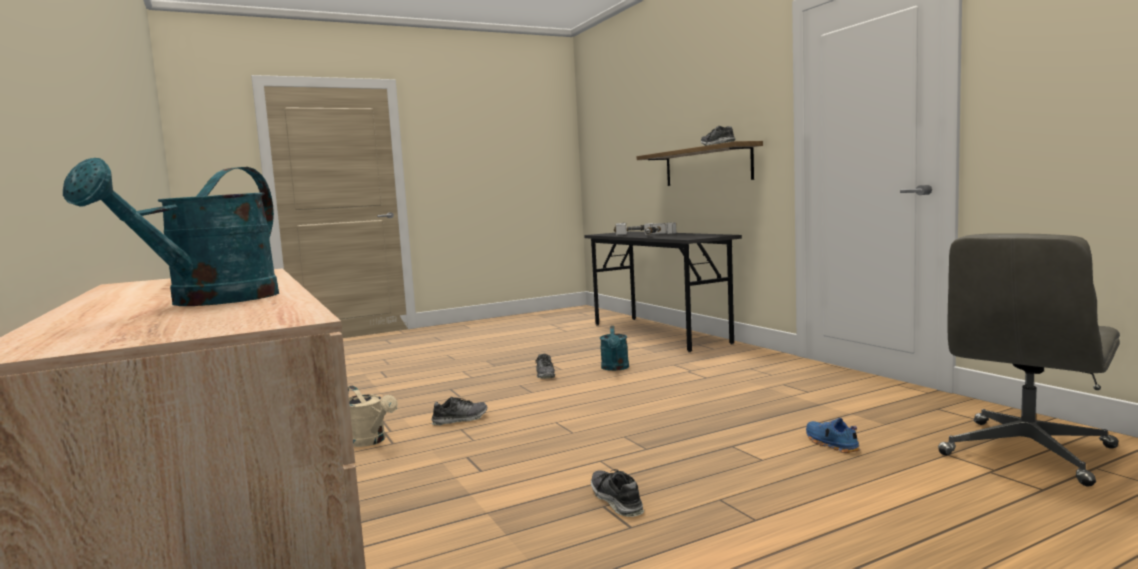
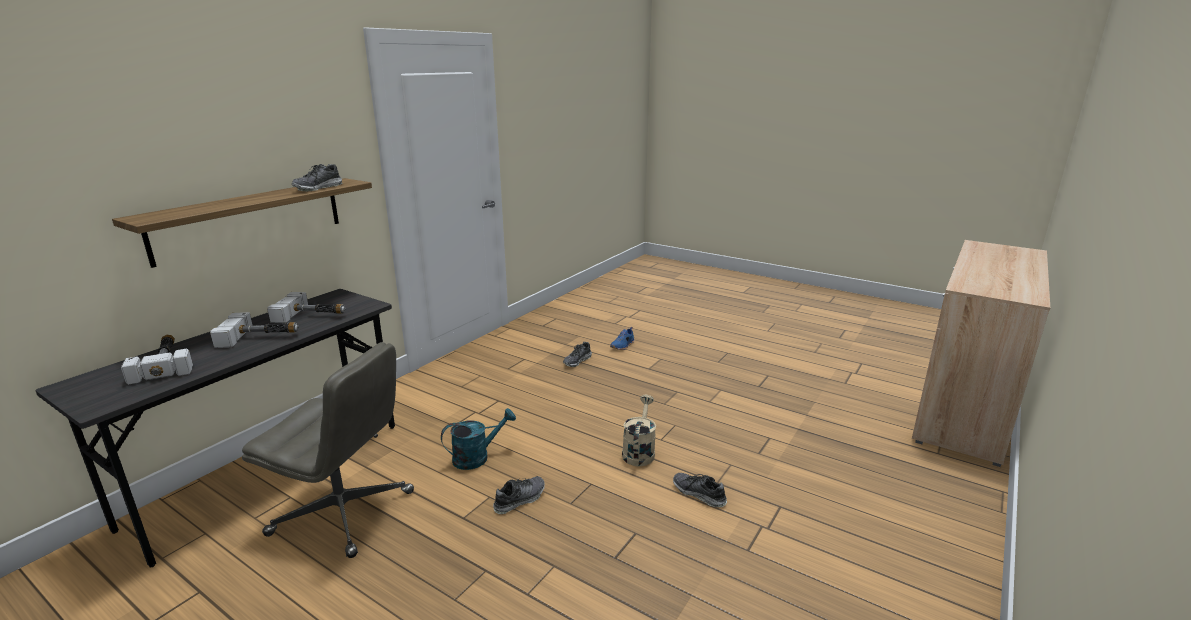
camera: 120 degrees left, 15 degrees up
turquoise watering can [63,158,279,306] -> none
beige watering can [348,386,398,447] -> beige watering can moved to [622,395,656,466]
shoe [591,469,644,517] -> shoe moved to [563,342,592,367]
grey office chair [938,233,1120,487] -> grey office chair moved to [242,342,414,558]
none -> hammer [267,292,346,323]

